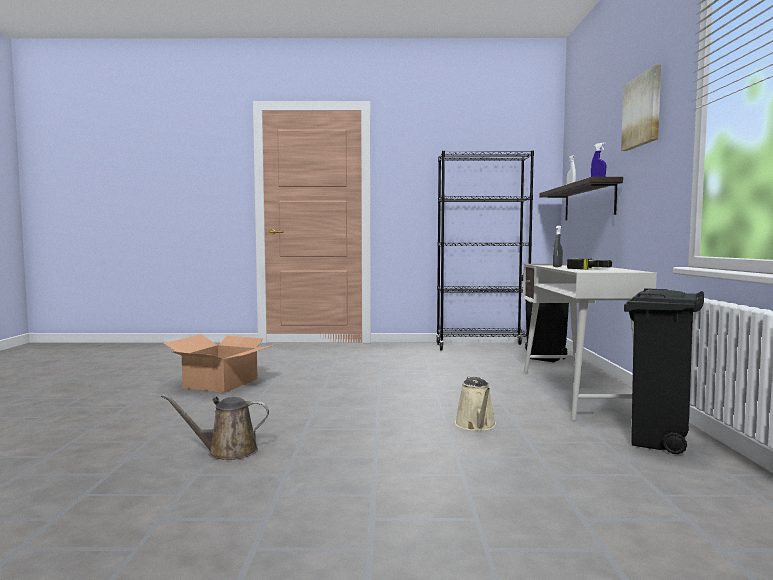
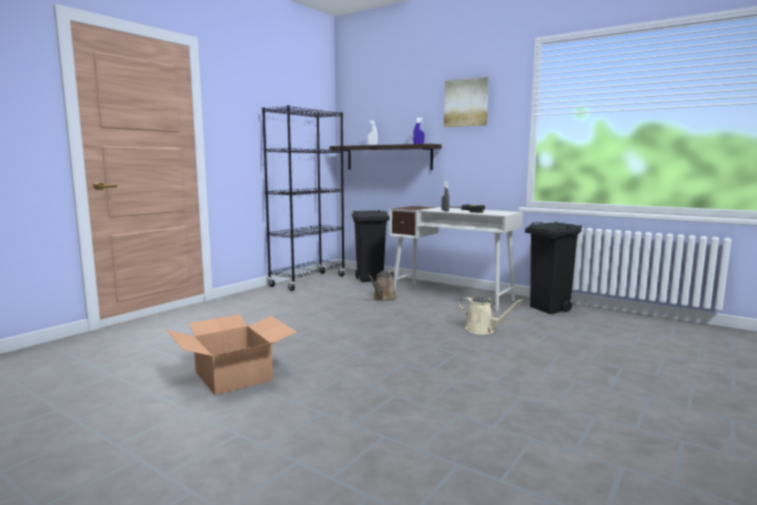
camera: 55 degrees left, 5 degrees up
brown watering can [161,394,269,460] -> brown watering can moved to [368,271,397,301]

